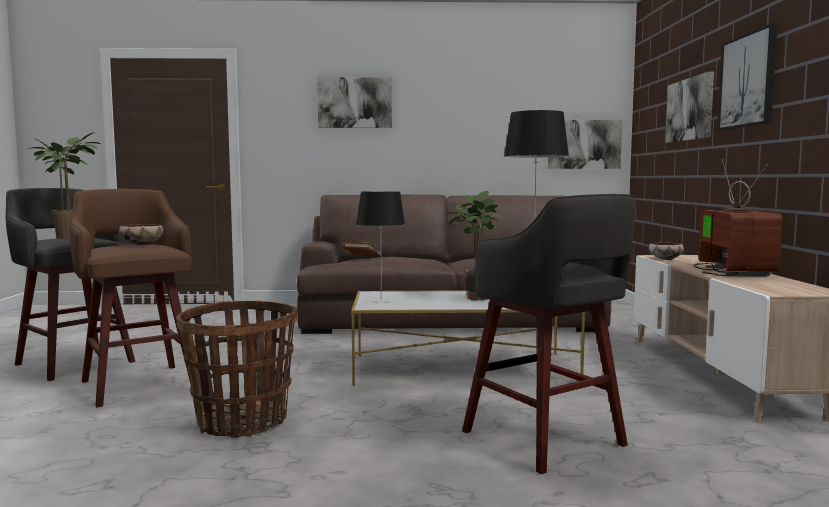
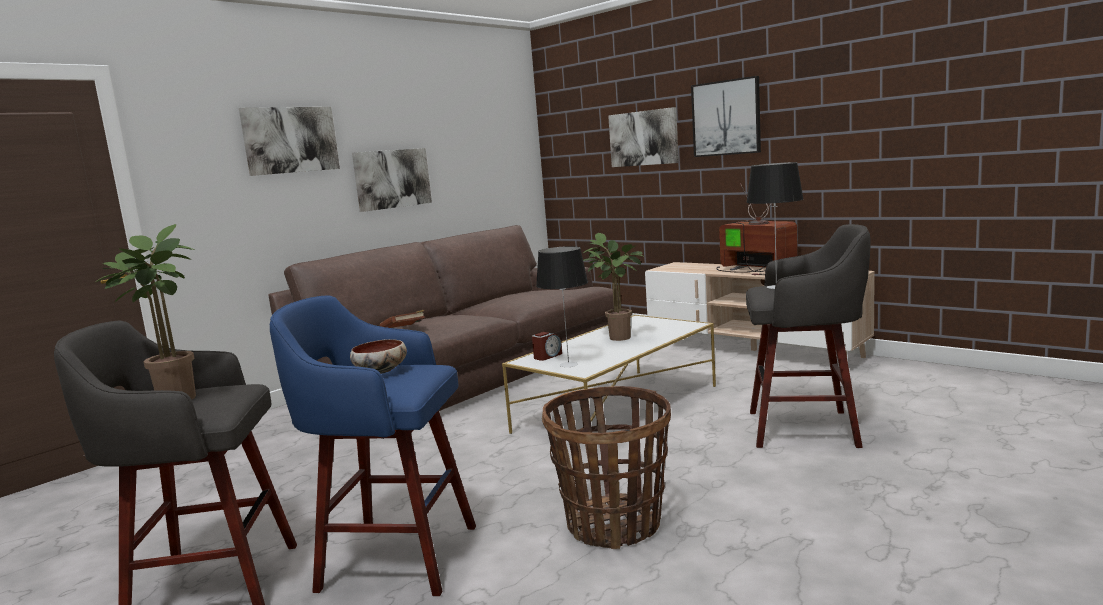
camera: 45 degrees left, 5 degrees up
brown stool [69,189,192,407] -> blue stool [270,295,476,596]
picture [548,120,622,169] -> picture moved to [352,148,432,212]
bowl [649,242,684,260] -> none
none -> alarm clock [532,332,562,361]

